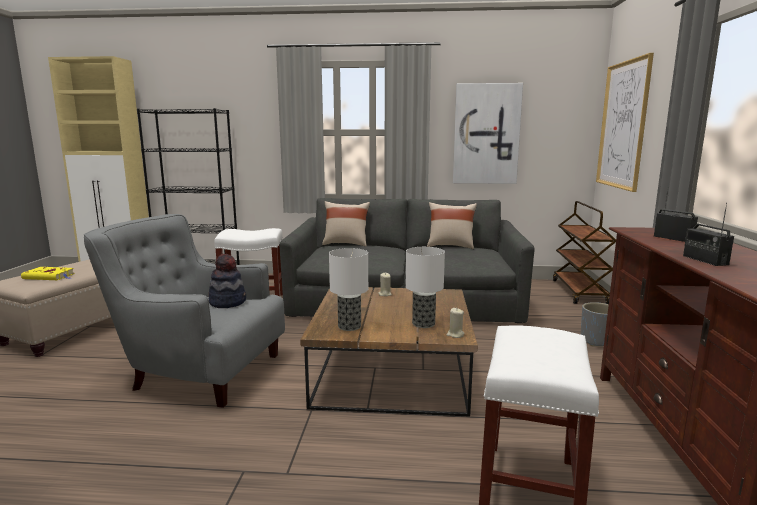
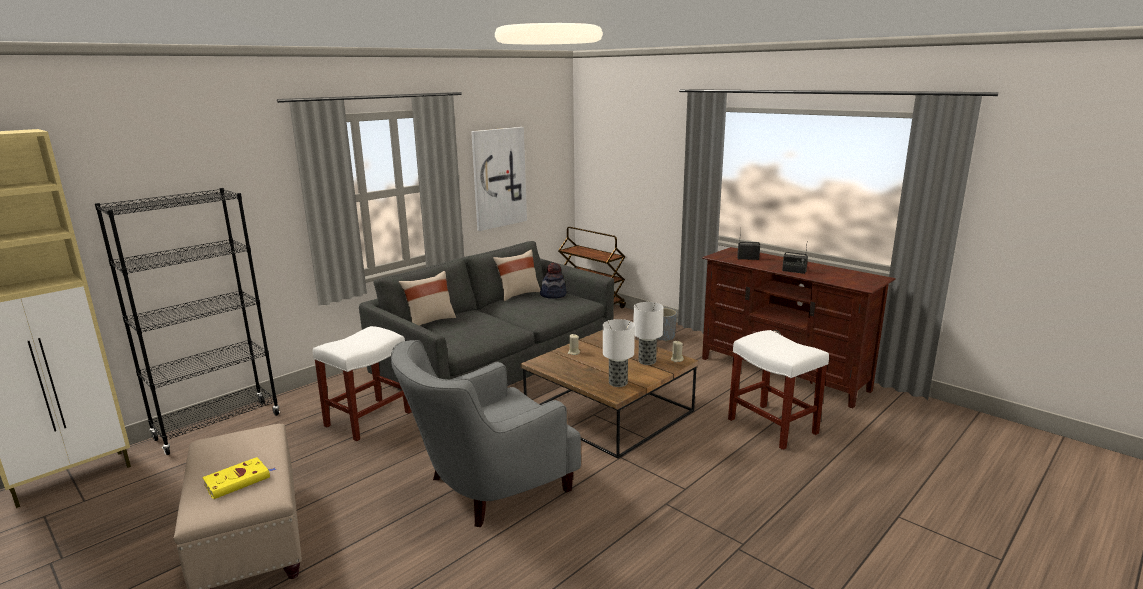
camera: 50 degrees left, 5 degrees up
hat [209,254,246,308] -> hat moved to [540,263,567,299]
picture [596,53,654,192] -> none

